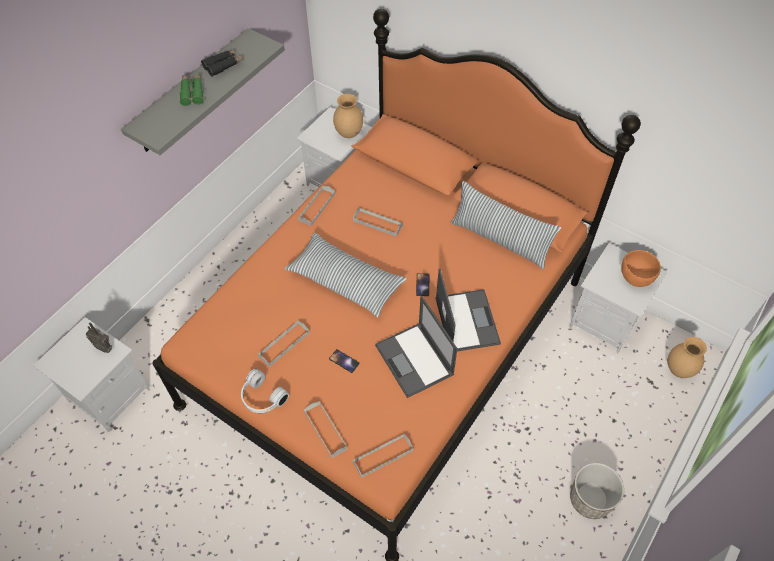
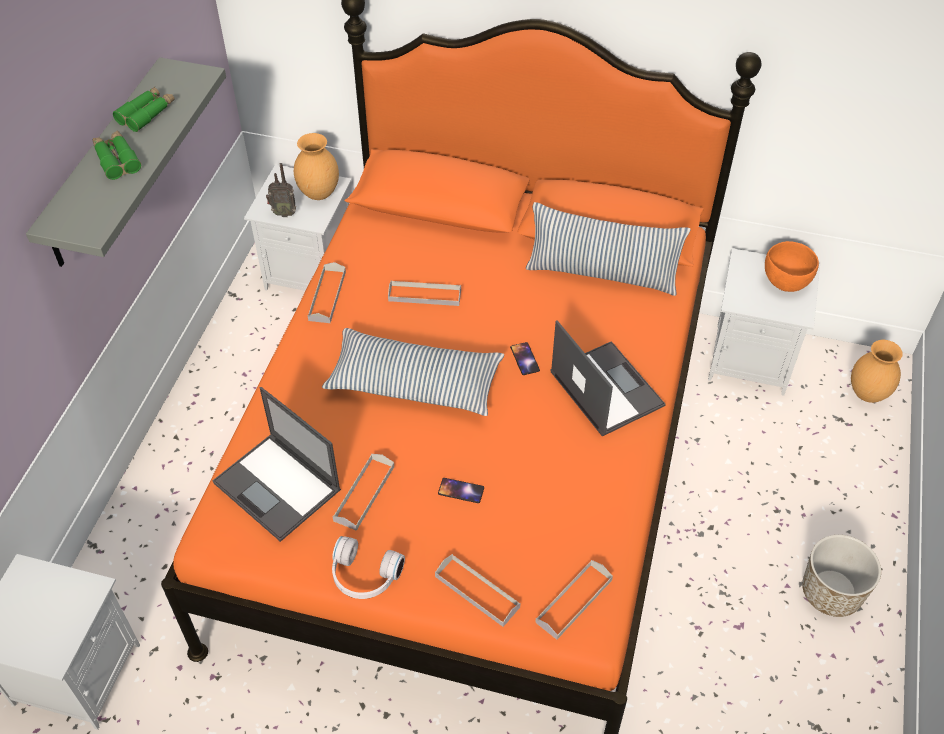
camera: 20 degrees left, 5 degrees down
radio [86,323,112,353] -> radio moved to [266,163,296,217]
black binoculars [201,49,243,77] -> green binoculars [113,87,175,132]
laptop [375,296,458,398] -> laptop moved to [212,387,341,542]

